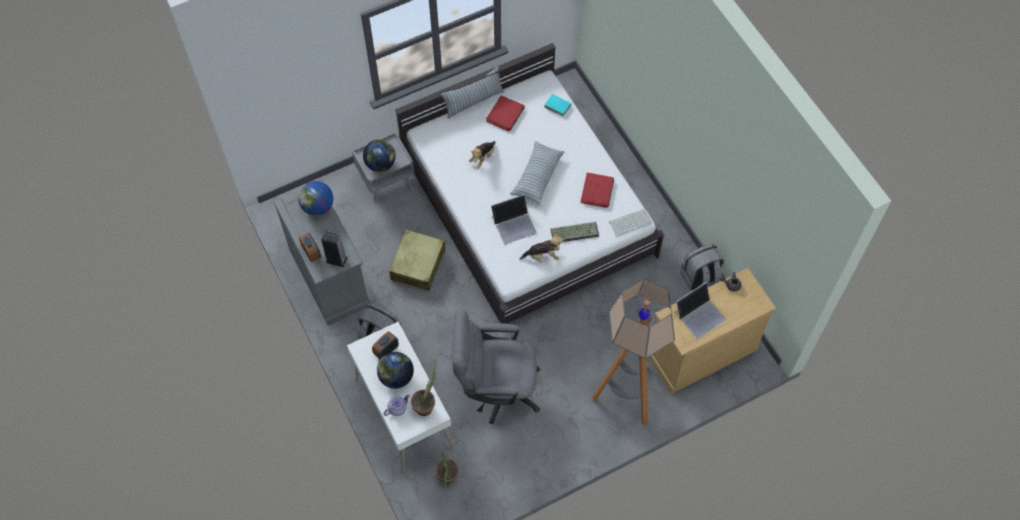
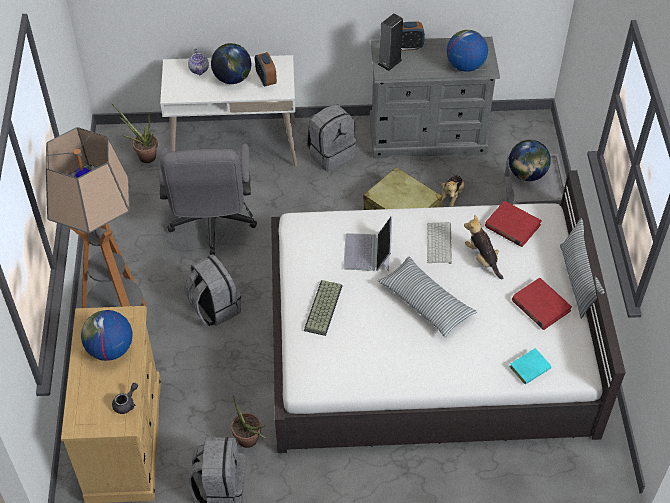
camera: 115 degrees right, 10 degrees down
potted plant [411,360,436,416] -> potted plant moved to [231,395,265,448]
grey office chair [452,310,541,424] -> grey office chair turned 150 degrees clockwise [159,143,257,255]
plush toy [520,232,565,263] -> plush toy moved to [441,176,464,207]
red book [581,173,614,208] -> red book moved to [485,201,542,247]
keyboard [609,209,652,236] -> keyboard moved to [427,222,452,264]
laptop [674,282,726,339] -> globe [81,310,133,361]
none -> grey backpack [184,254,241,326]

